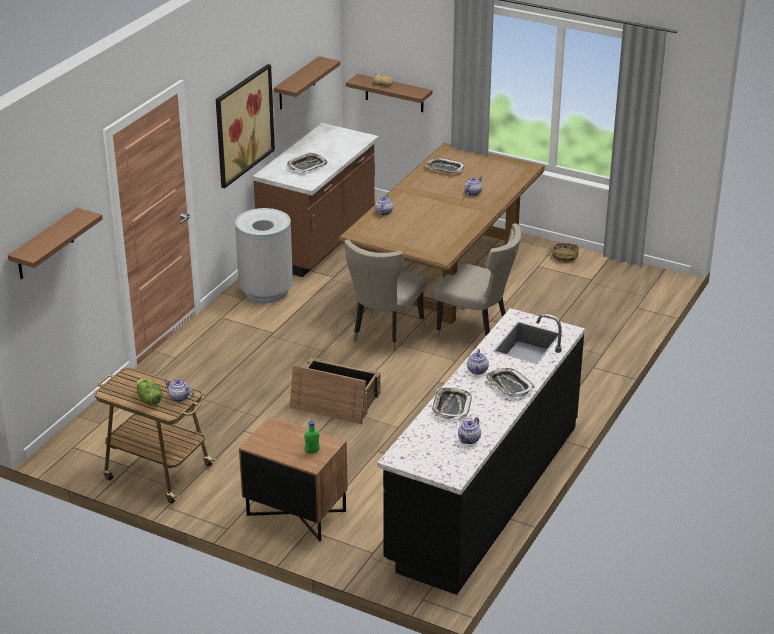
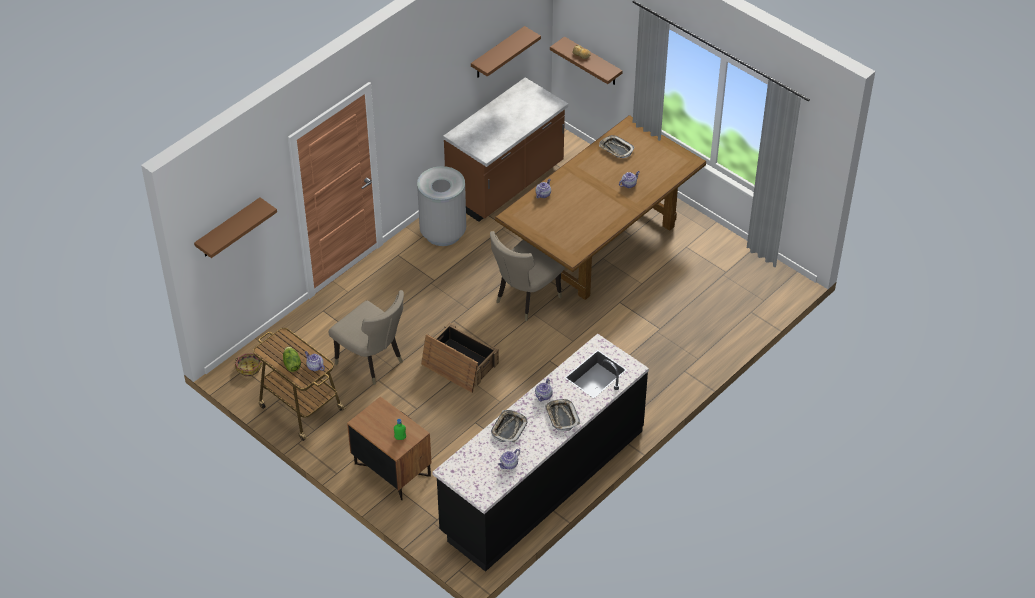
camera: 15 degrees right, 15 degrees up
picture [216,64,275,188] -> none
tray [287,152,328,172] -> none
beige chair [432,223,521,338] -> beige chair moved to [328,290,404,385]
basket [547,243,579,263] -> basket moved to [235,354,262,376]

